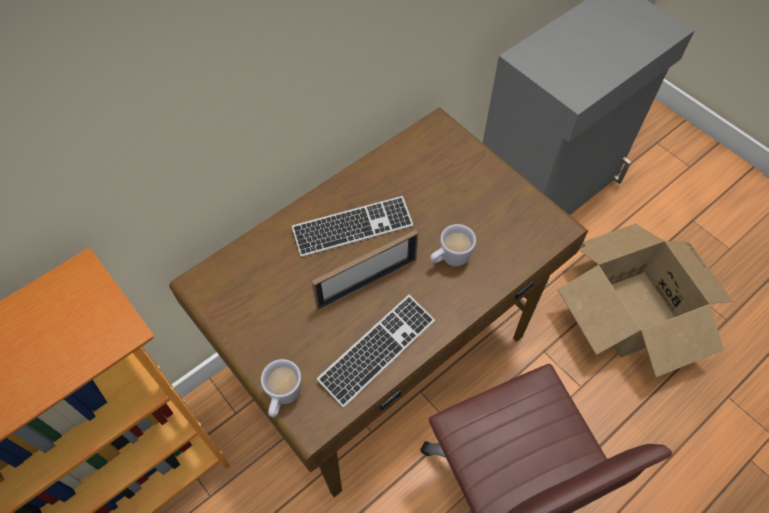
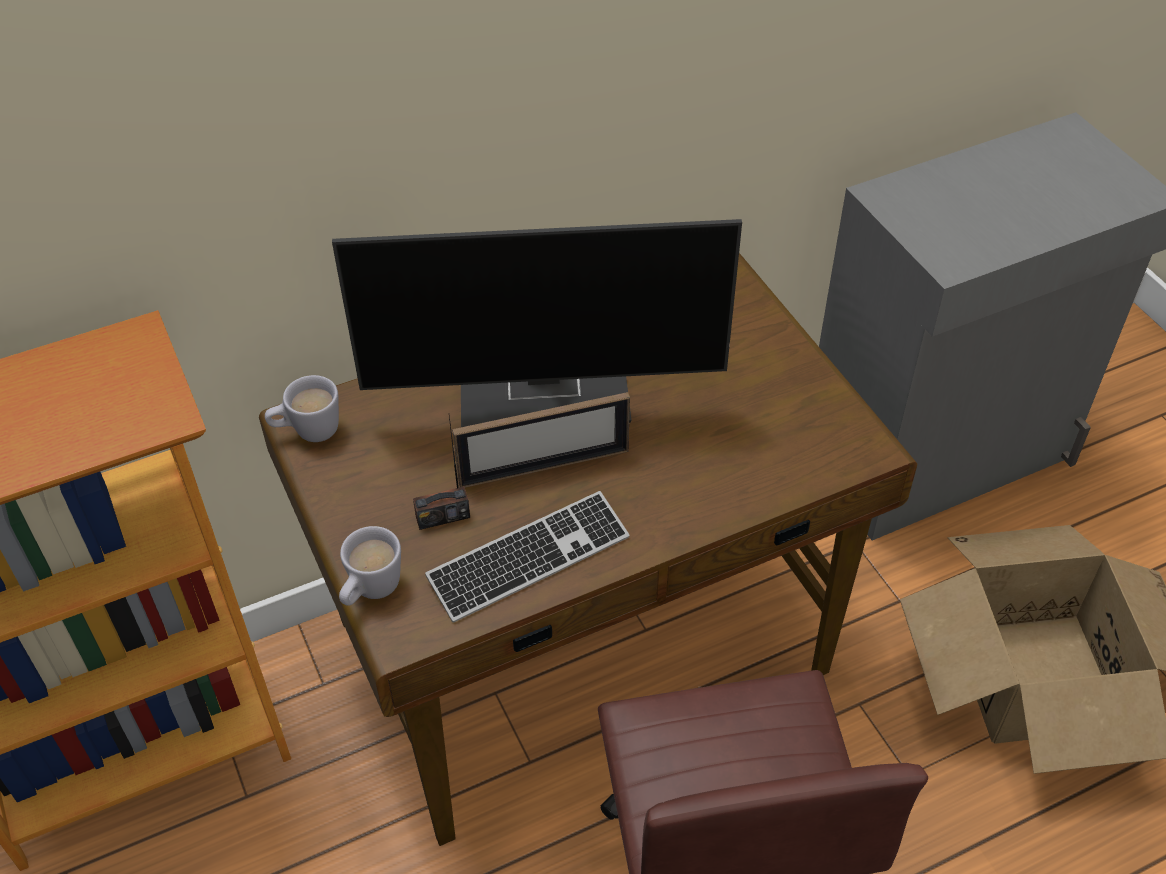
camera: 15 degrees right, 10 degrees down
keyboard [292,196,413,257] -> monitor [332,219,742,427]
white mug [430,224,476,266] -> white mug moved to [265,375,339,442]
none -> radio [413,416,470,530]

